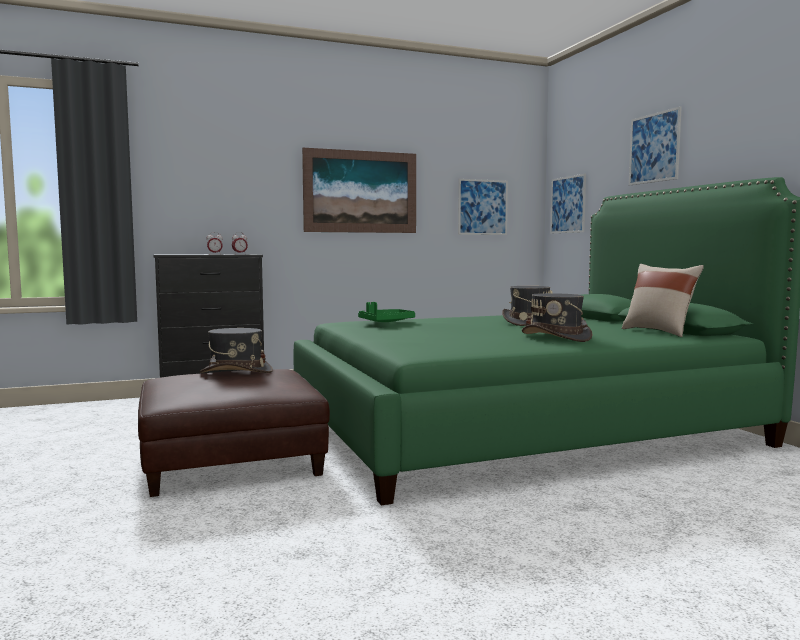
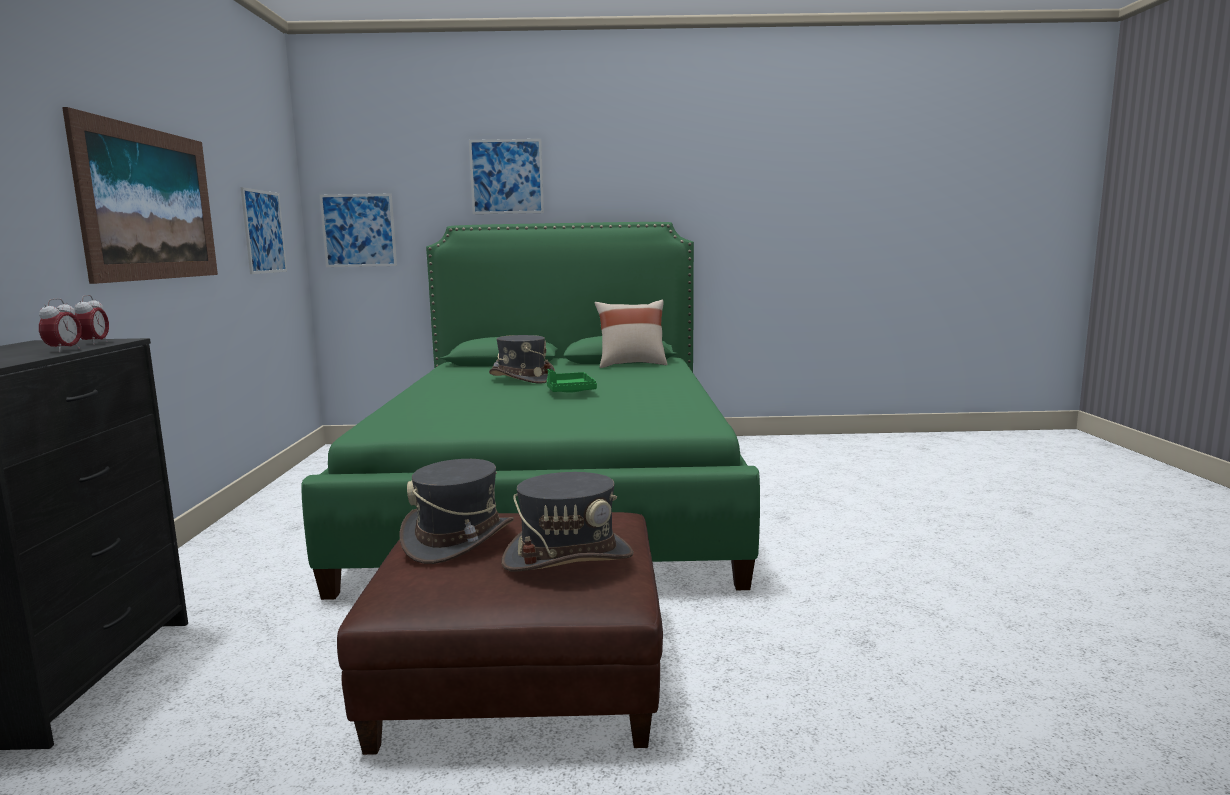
camera: 70 degrees left, 5 degrees up
green tray [358,302,415,322] -> green tray moved to [547,369,597,393]
grey hat [522,293,593,342] -> grey hat moved to [501,472,634,572]

